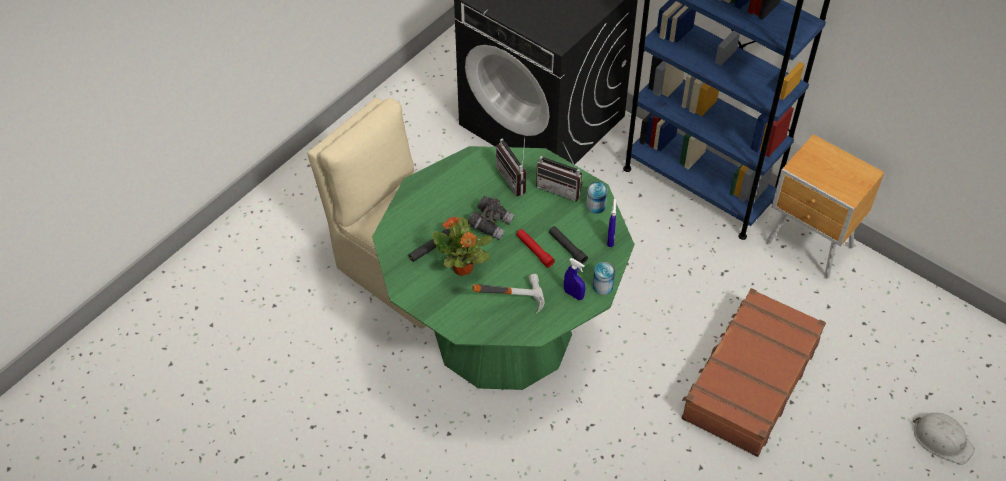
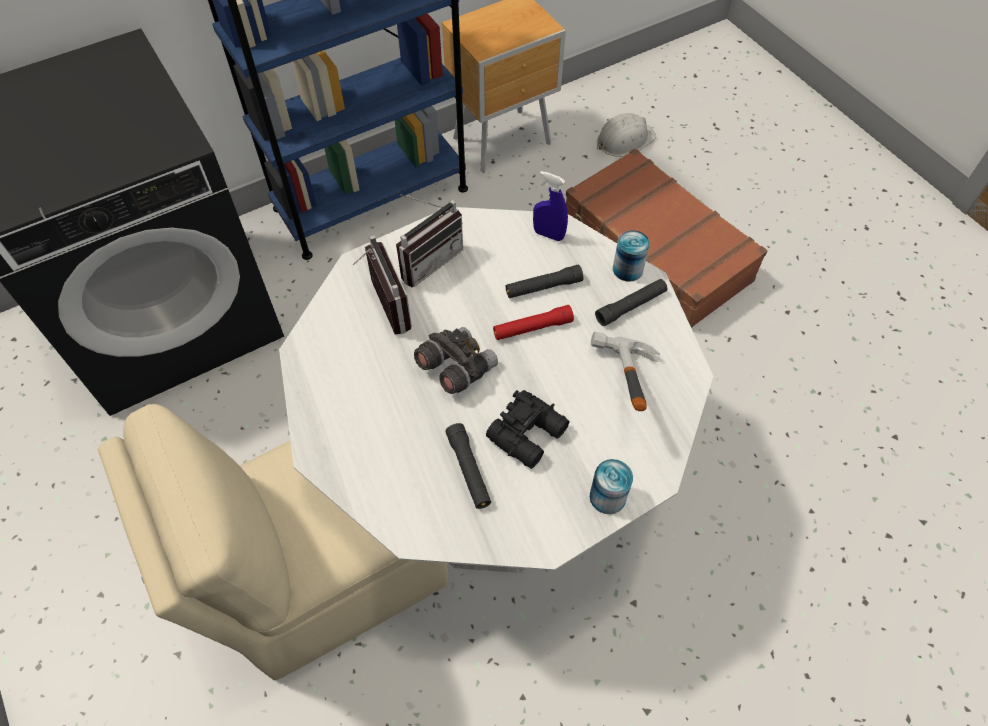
camera: 70 degrees left, 5 degrees up
green dining table [372,146,634,390] -> white dining table [279,207,713,573]
potted plant [432,217,492,276] -> black binoculars [486,390,569,469]
radio [496,138,526,196] -> radio turned 105 degrees counterclockwise [353,235,412,335]
blue spray bottle [564,258,585,300] -> black flashlight [595,279,667,326]
can [586,182,607,214] -> can moved to [590,459,633,514]
white hard hat [913,413,975,465] -> white hard hat moved to [597,113,656,157]

